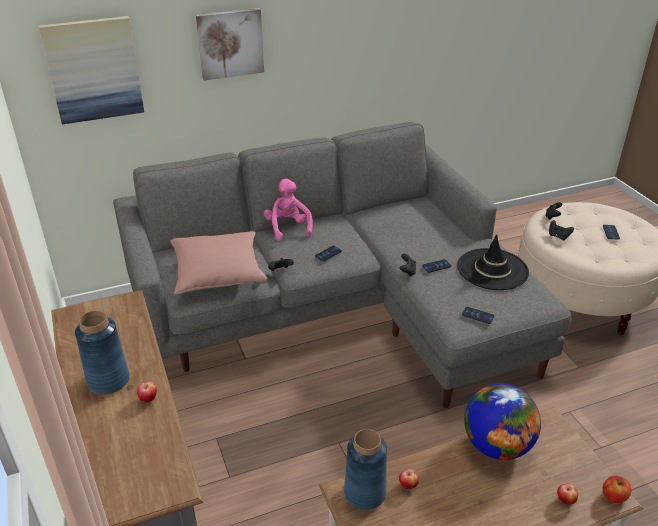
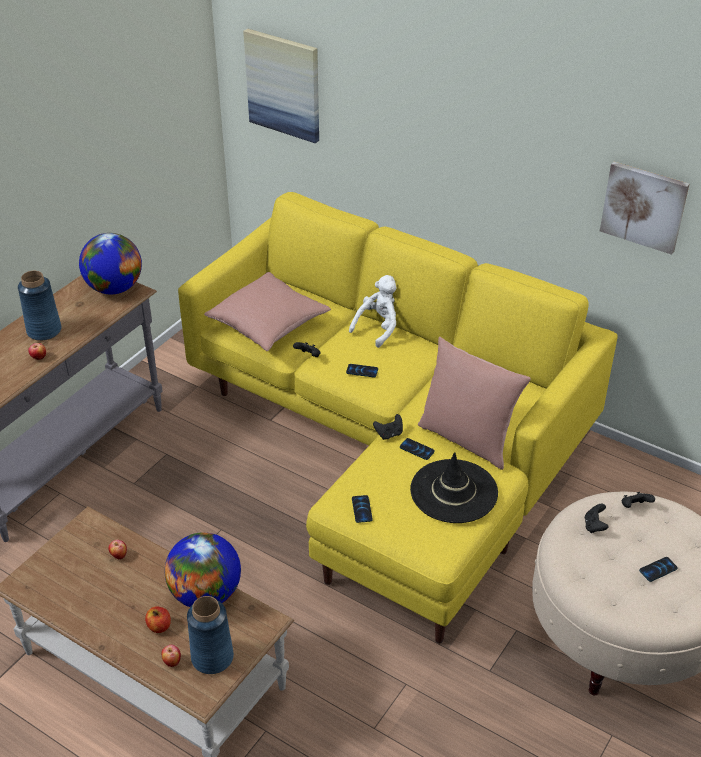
camera: 55 degrees right, 5 degrees up
grey sofa [113,122,571,408] -> yellow sofa [178,192,618,643]
picture [196,8,264,81] -> picture moved to [600,162,689,255]
pink plush toy [264,179,313,241] -> white plush toy [349,275,396,348]
blue vase [344,429,387,510] -> blue vase moved to [187,596,234,674]
apple [603,476,631,503] -> apple moved to [145,606,171,633]
none -> globe [79,233,142,295]
none -> pink pillow [418,337,531,470]

